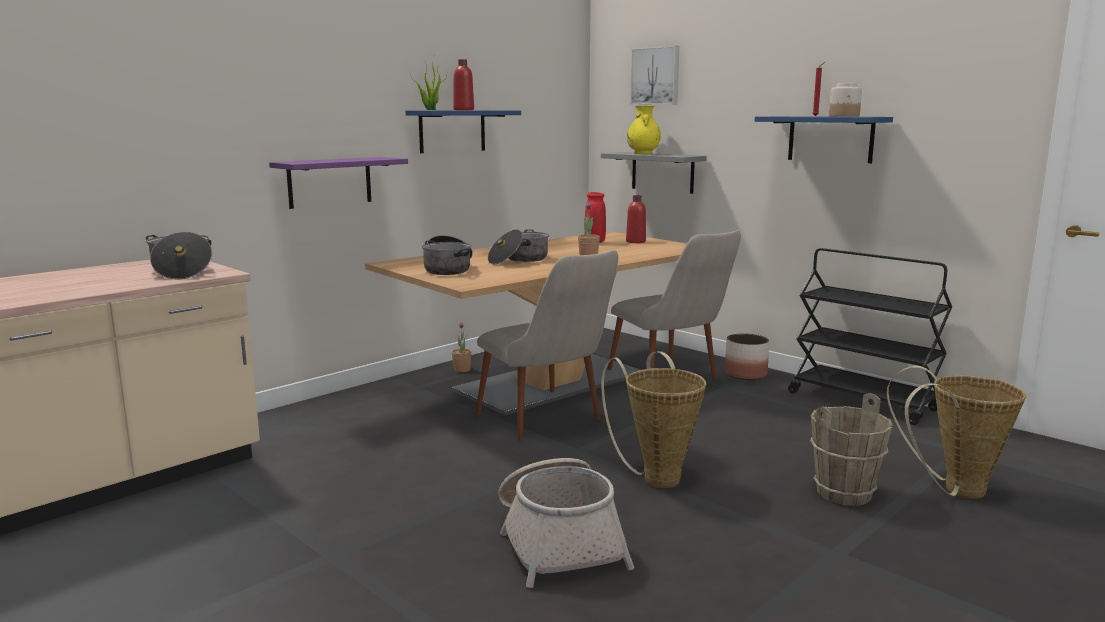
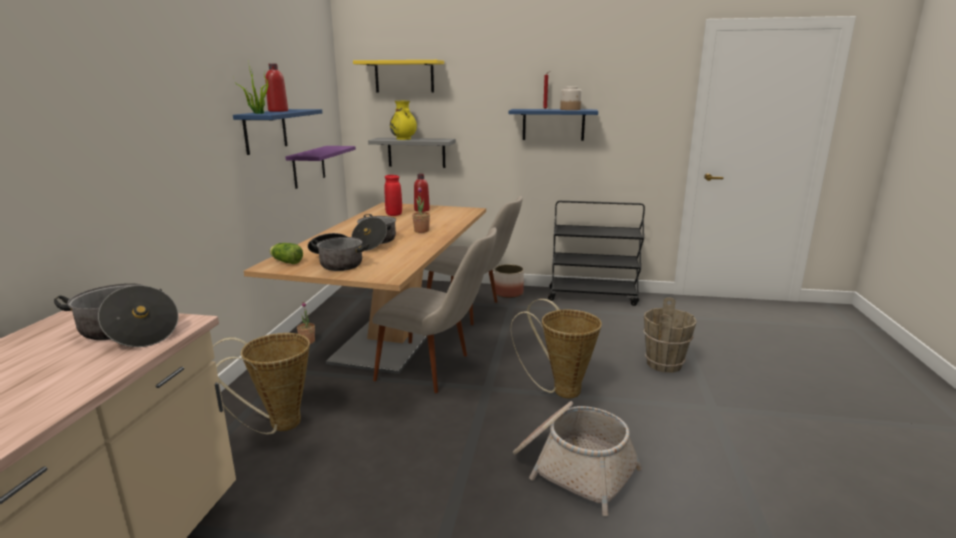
camera: 35 degrees left, 5 degrees up
purple shelf [269,157,408,209] -> purple shelf moved to [286,146,356,189]
picture [630,46,680,105] -> yellow shelf [353,60,444,92]
basket [887,366,1026,499] -> basket moved to [213,333,310,434]
none -> lettuce [270,243,303,264]

